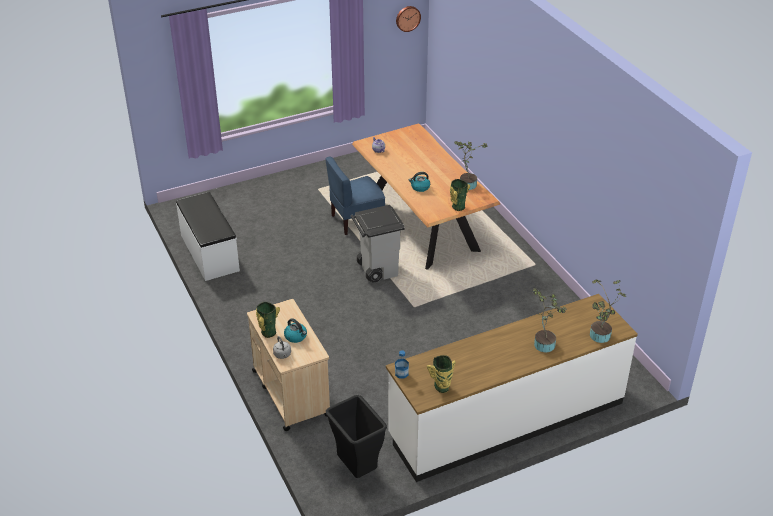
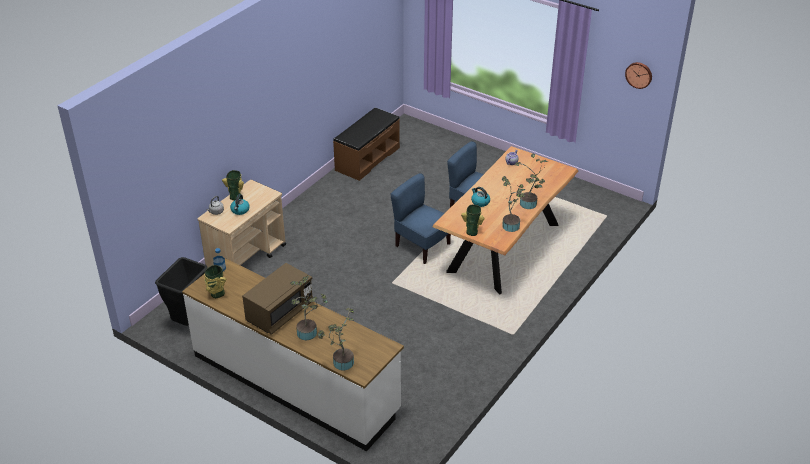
camera: 60 degrees right, 0 degrees up
white bench [176,192,240,281] -> brown bench [333,108,400,181]
grey trash can [351,205,404,283] -> blue chair [391,173,451,264]
none -> brown microwave [242,263,313,335]
none -> potted plant [515,154,548,209]

